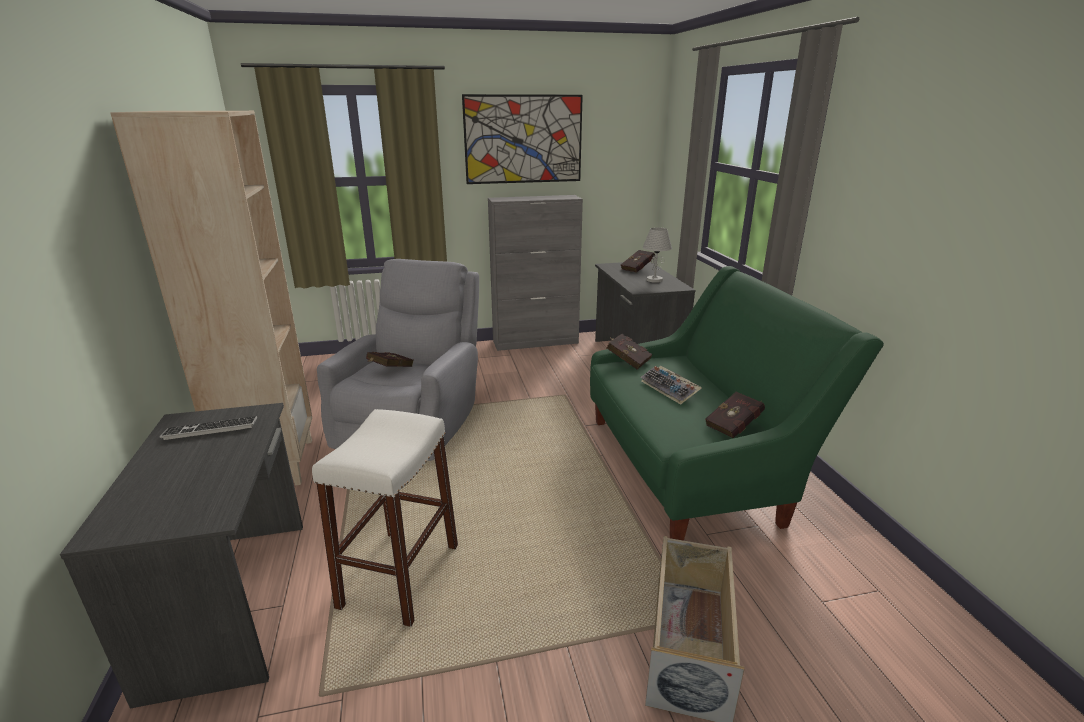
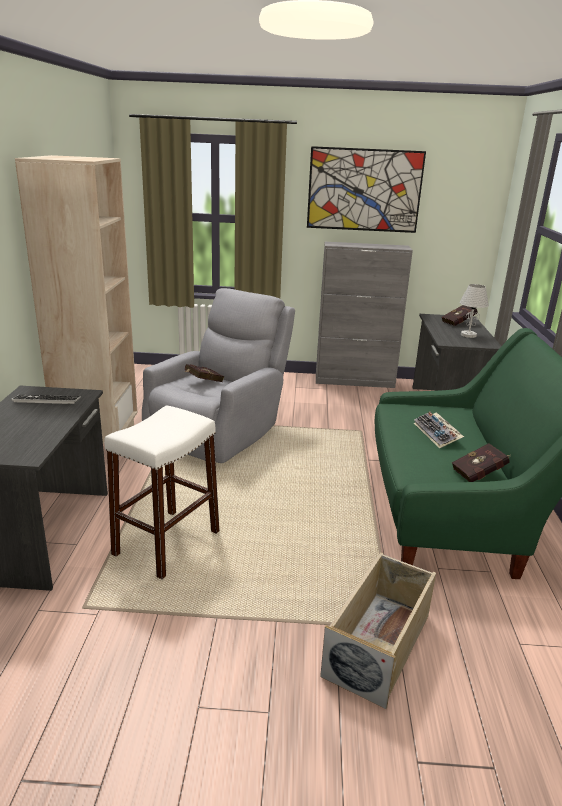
camera: 15 degrees right, 0 degrees up
red book [607,334,652,370] -> none

